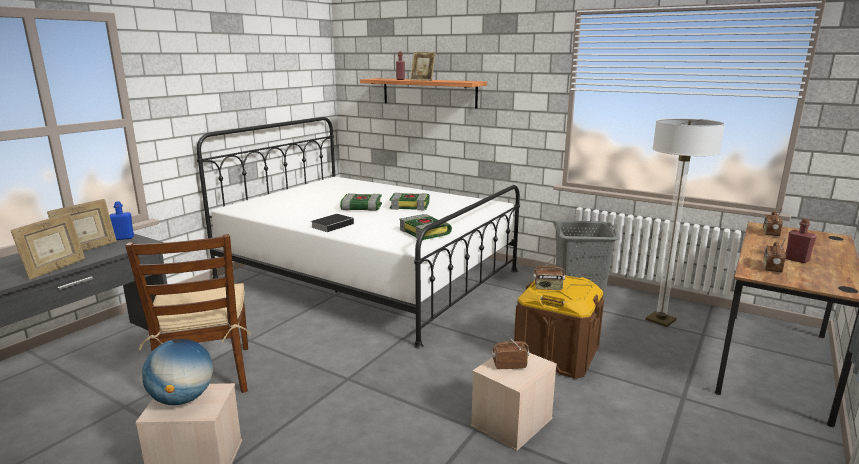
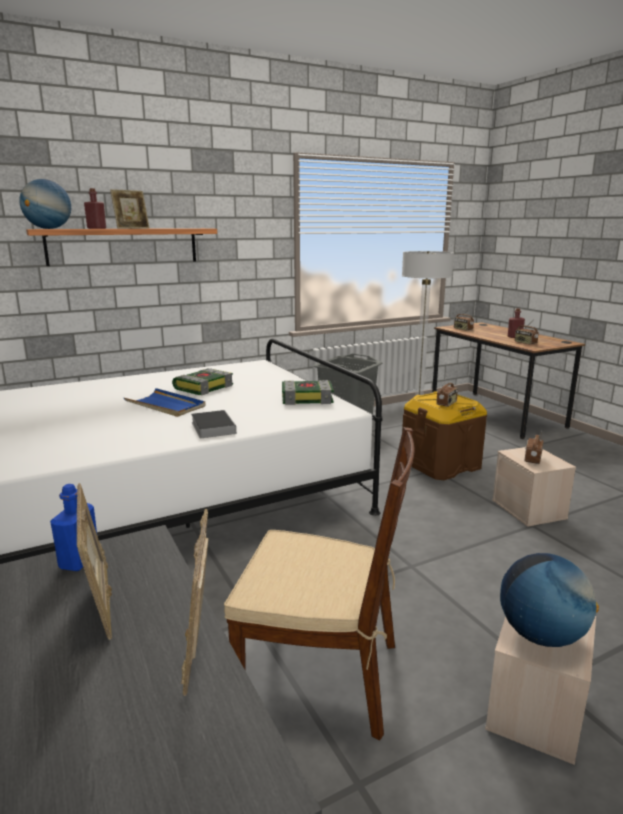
camera: 60 degrees left, 0 degrees up
picture frame [11,213,85,279] -> picture frame turned 150 degrees counterclockwise [181,509,208,696]
book [340,193,382,211] -> blue tray [124,388,206,417]
none -> globe [19,179,71,229]

